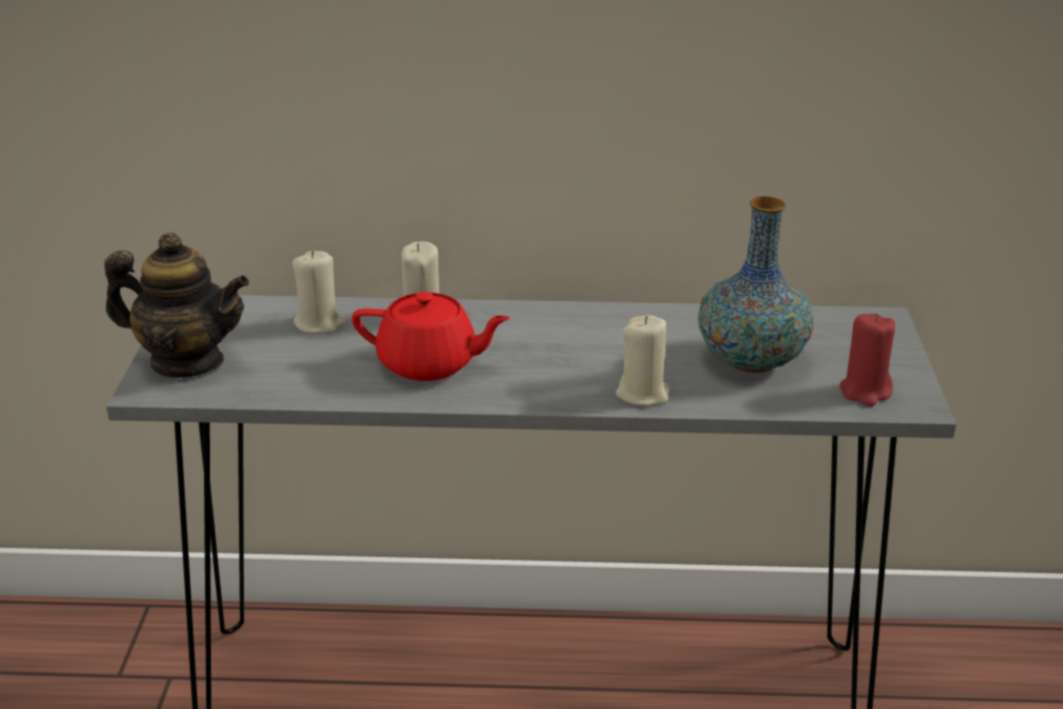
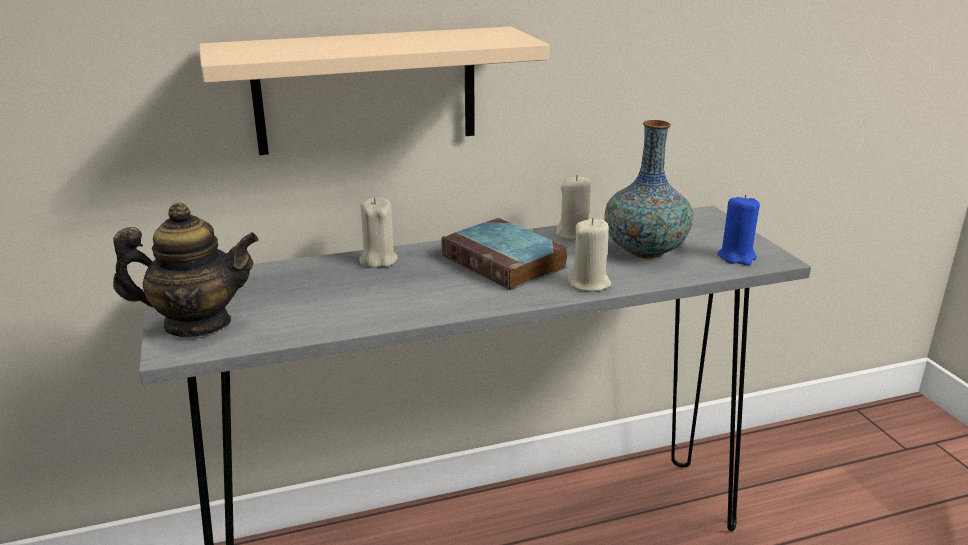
camera: 20 degrees left, 5 degrees down
beige candle [292,250,346,334] -> beige candle moved to [556,175,591,240]
red teapot [352,292,510,381] -> none
red candle [840,313,895,406] -> blue candle [718,195,760,265]
none -> beige shelf [199,27,549,155]
none -> book [441,218,568,290]

